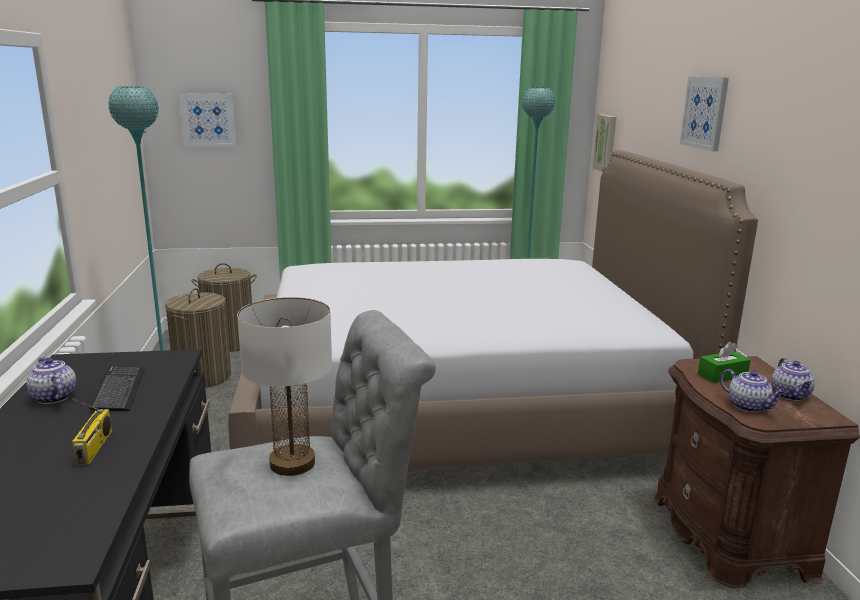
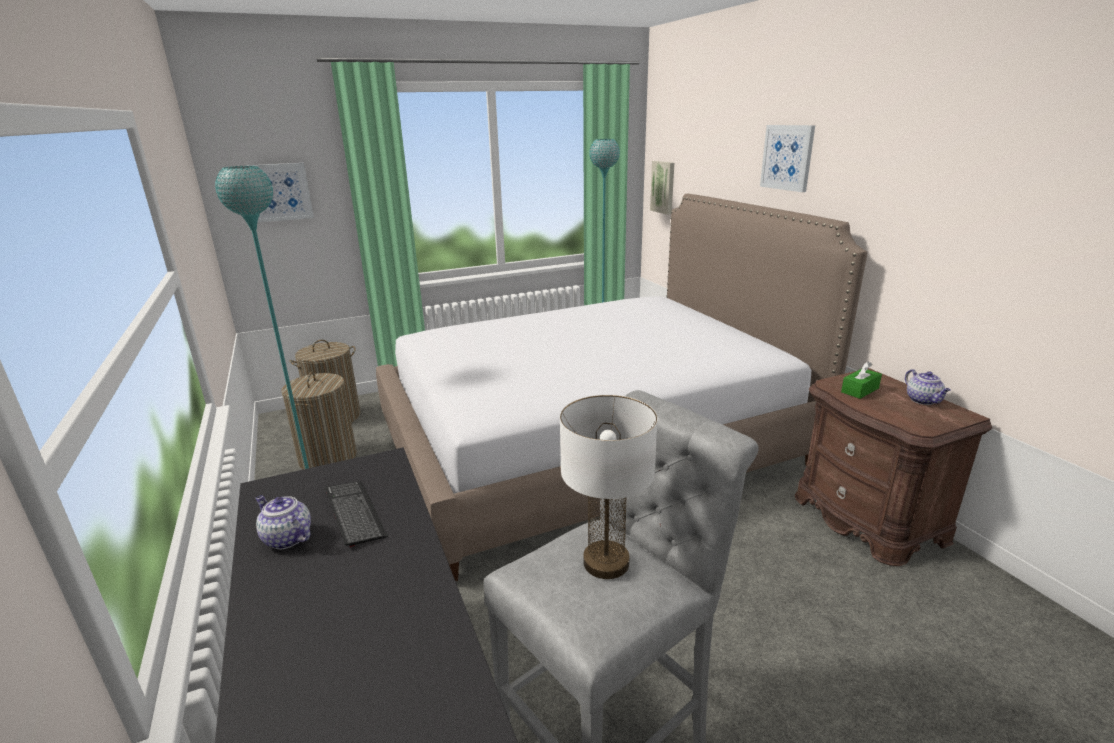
camera: 15 degrees left, 5 degrees up
radio [72,398,112,465] -> none
teapot [720,369,786,412] -> none

